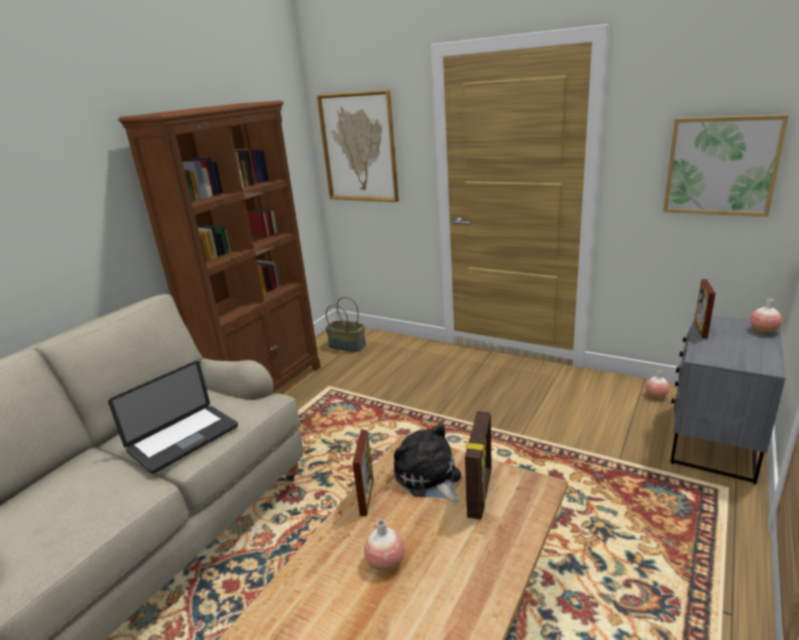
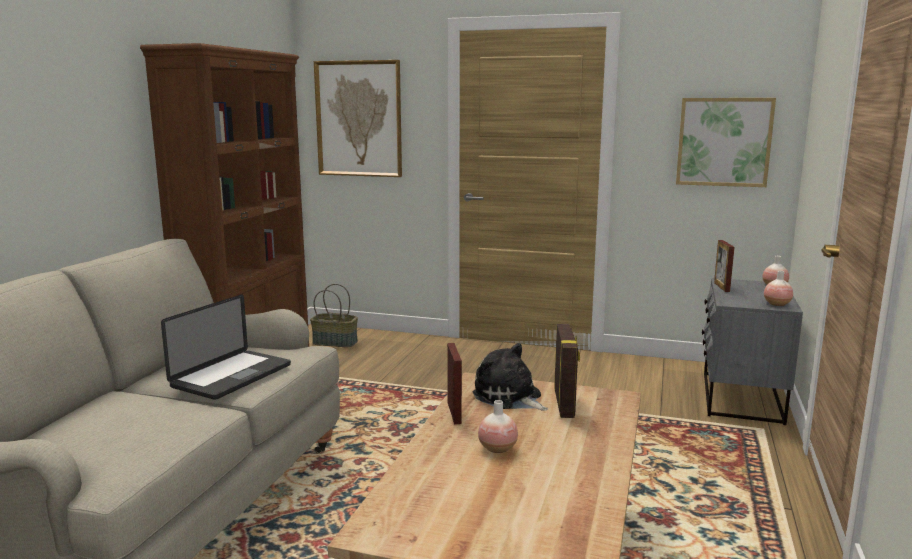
camera: 15 degrees left, 10 degrees down
vase [645,370,670,398] -> vase moved to [764,271,793,306]

